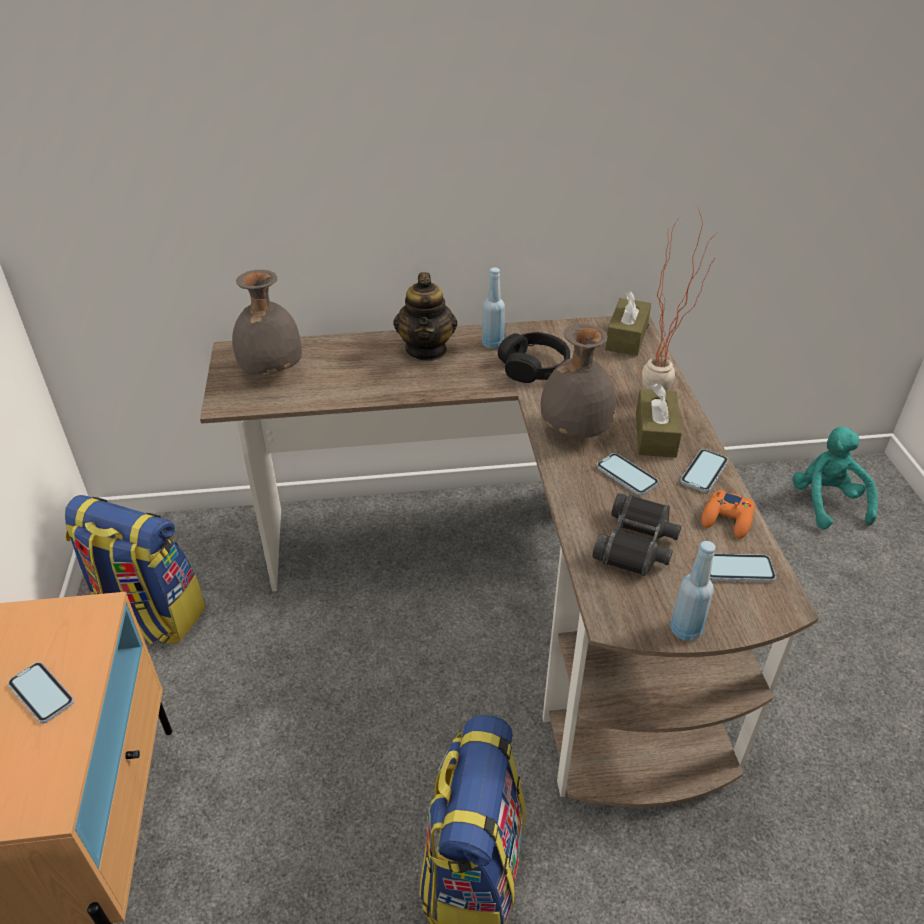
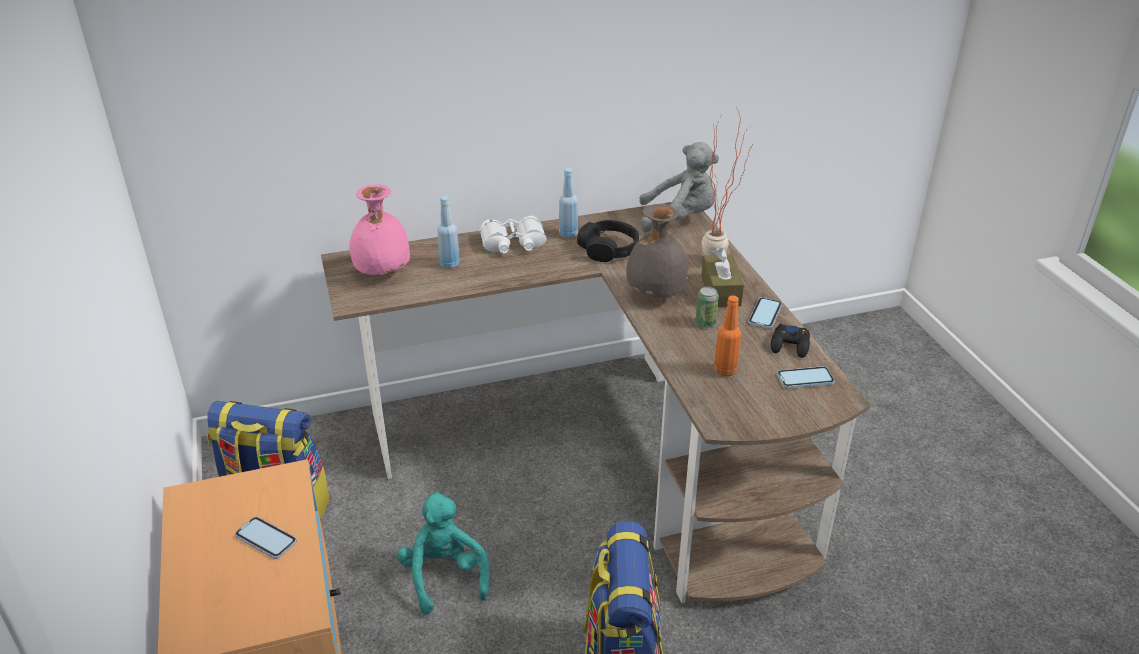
camera: 10 degrees left, 5 degrees down
grey vase [232,270,302,374] -> pink vase [349,184,410,275]
teapot [393,272,457,361] -> white binoculars [479,216,547,253]
black binoculars [593,493,681,576] -> orange bottle [714,295,741,376]
phone [597,453,659,495] -> can [695,286,719,328]
brown tissue box [605,290,651,356] -> grey plush toy [639,142,719,232]
blue bottle [670,541,716,641] -> blue bottle moved to [437,196,460,269]
orange game controller [701,490,755,538] -> black game controller [771,324,810,358]
turquoise plush toy [792,427,878,529] -> turquoise plush toy moved to [397,492,490,614]

